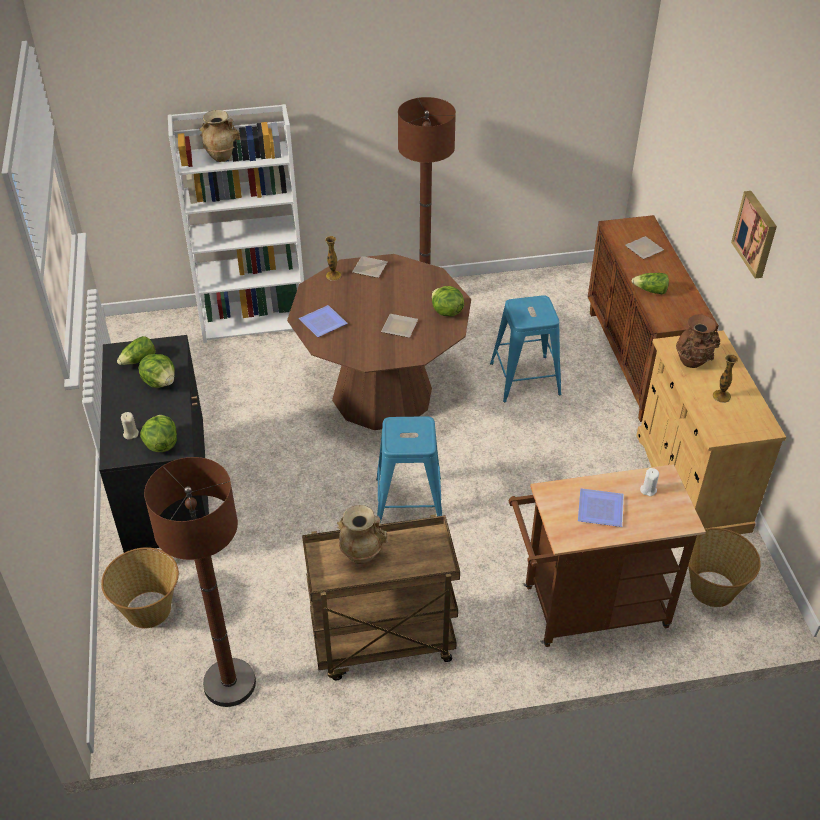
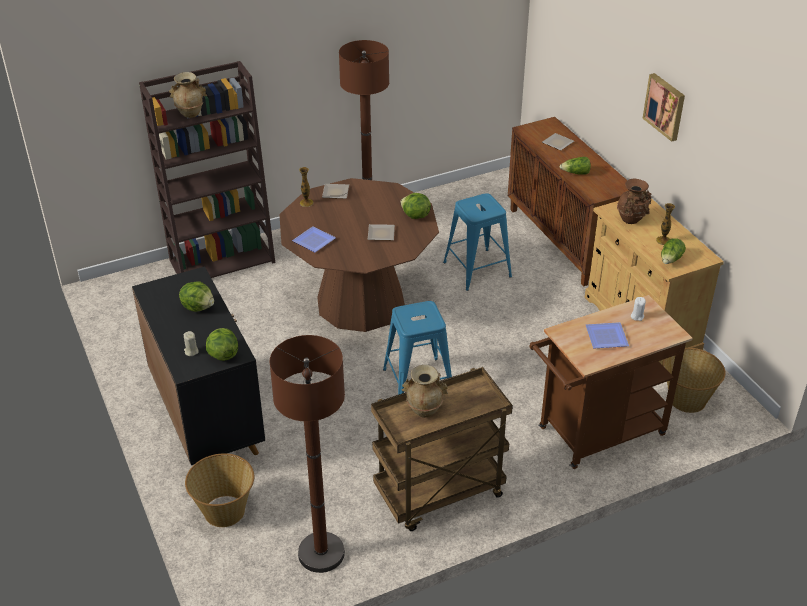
camera: 15 degrees left, 5 degrees down
lettuce [117,336,156,365] -> lettuce moved to [661,238,686,264]
white bookcase [168,104,304,343] -> brown bookcase [139,61,275,278]

